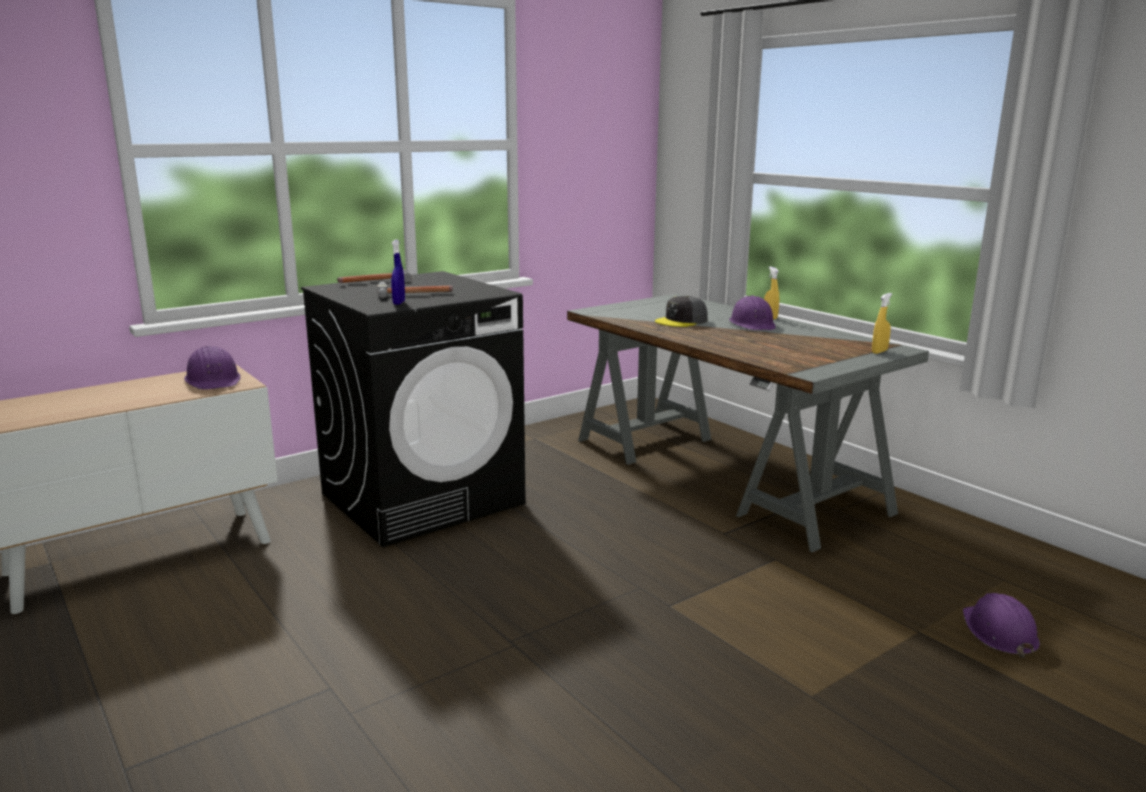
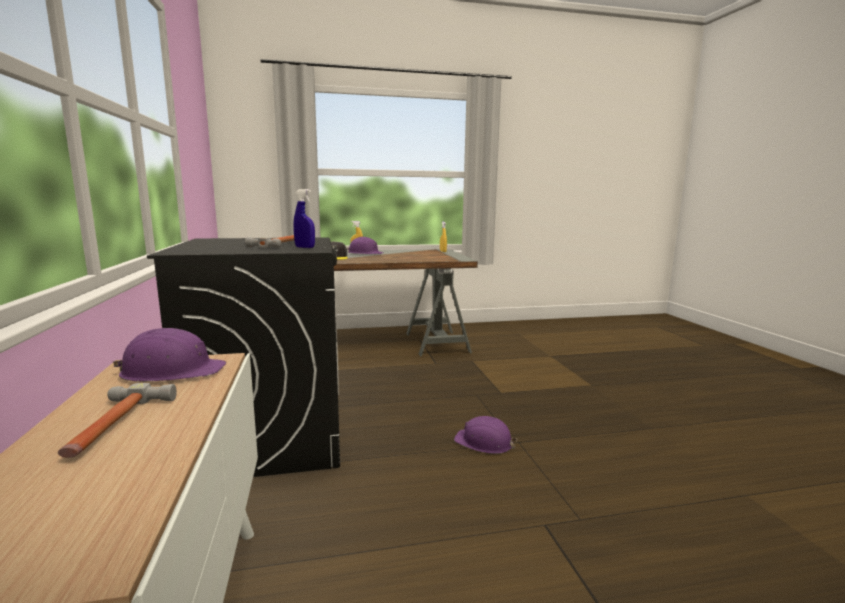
camera: 65 degrees left, 5 degrees down
hammer [337,269,412,283] -> hammer moved to [58,383,177,458]
purple hard hat [963,593,1040,658] -> purple hard hat moved to [454,416,517,454]

